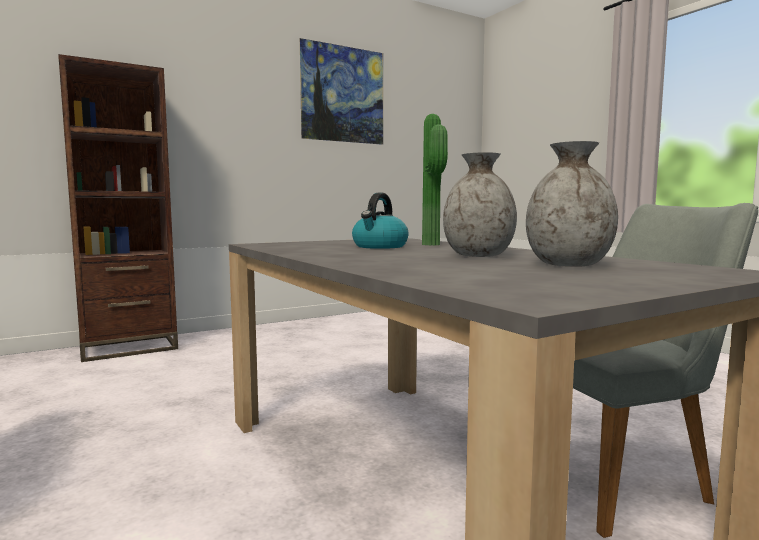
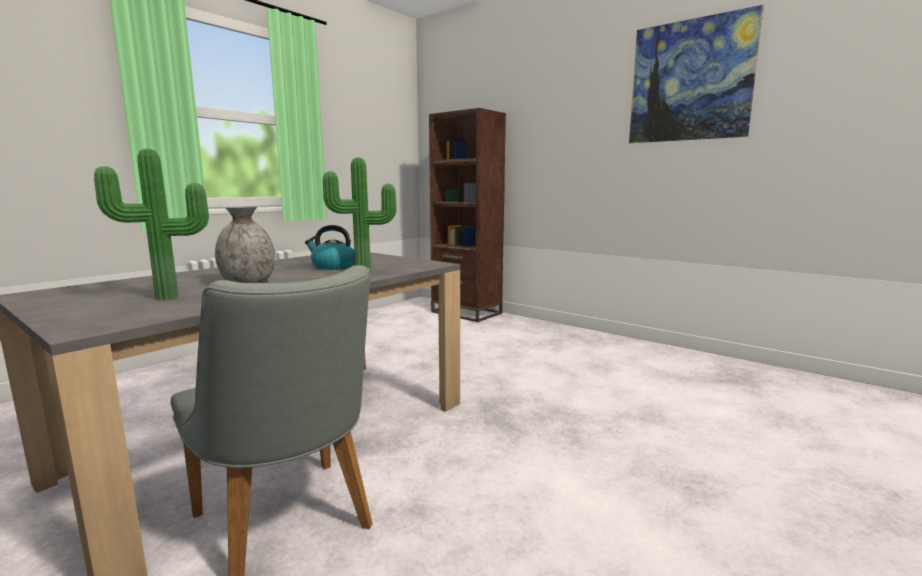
camera: 70 degrees right, 5 degrees up
grey vase [526,141,618,267] -> potted plant [94,148,209,300]

